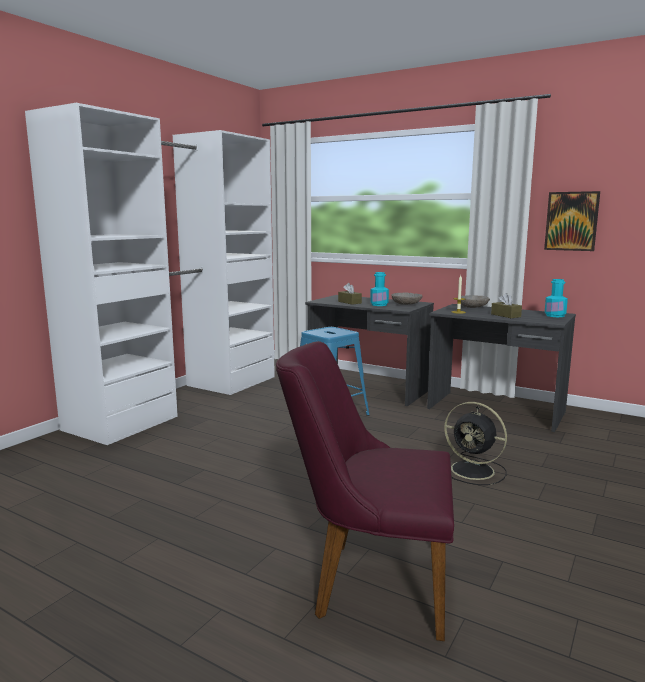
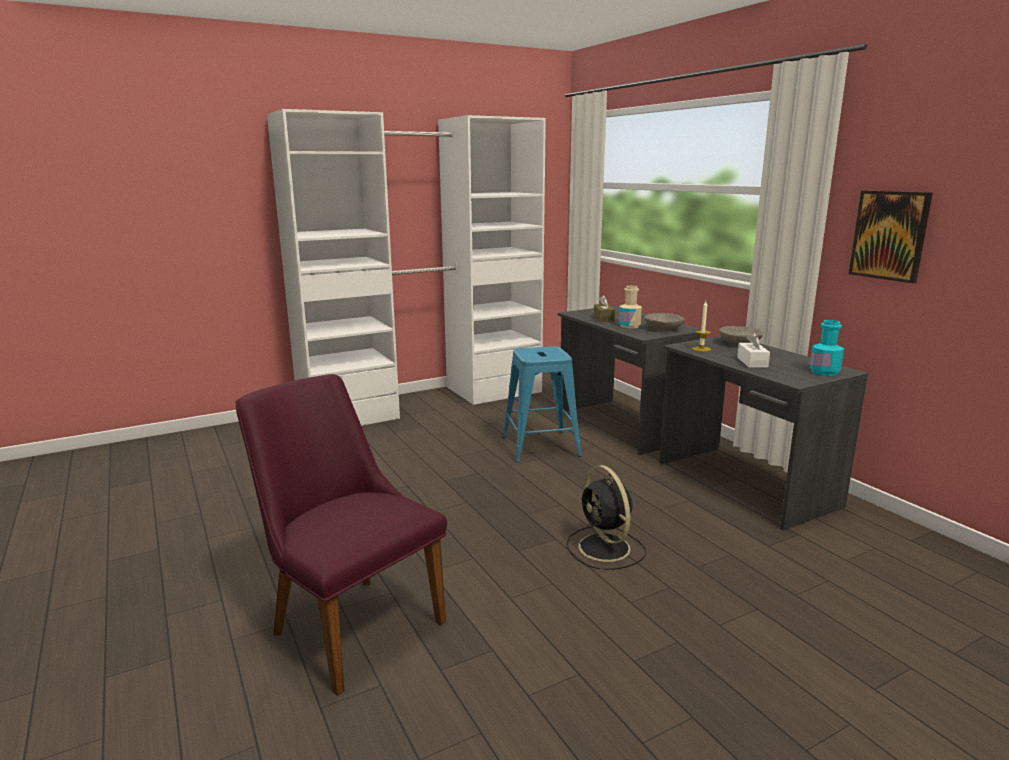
camera: 30 degrees right, 5 degrees up
turquoise bottle [370,272,389,306] -> beige bottle [619,286,642,328]
brown tissue box [491,293,522,318] -> white tissue box [737,332,770,368]

